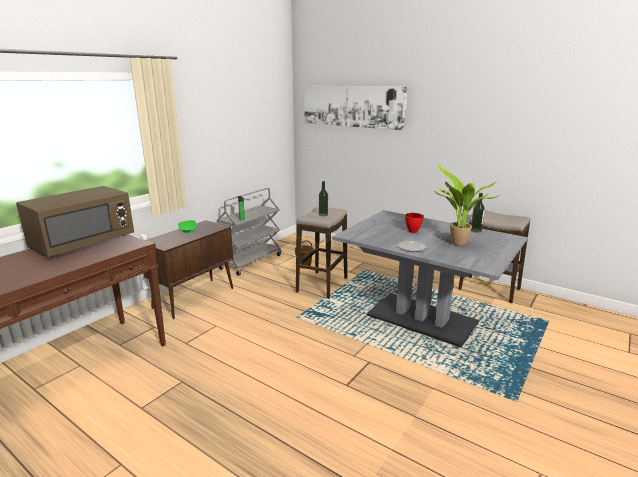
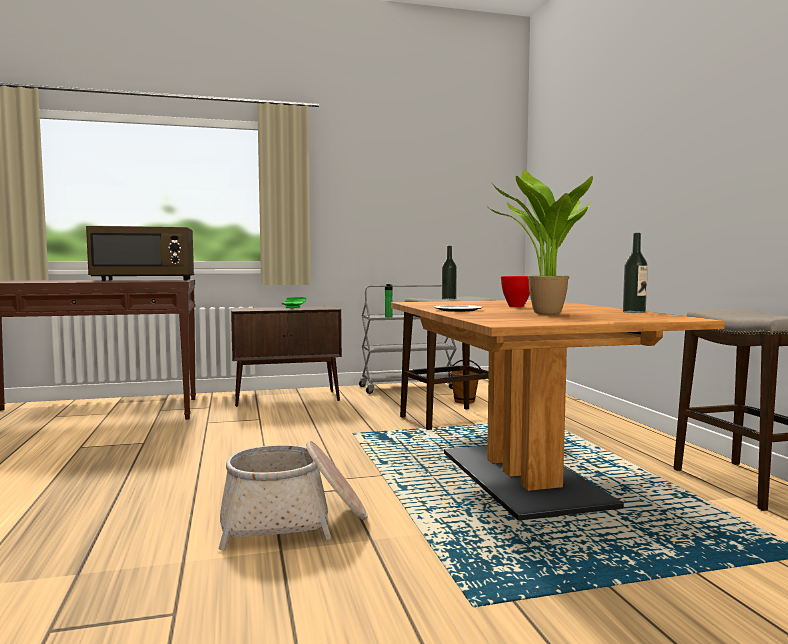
camera: 40 degrees right, 15 degrees down
picture [304,85,407,130] -> none
grey dining table [332,210,528,347] -> brown dining table [391,300,725,521]
none -> basket [219,441,368,550]

